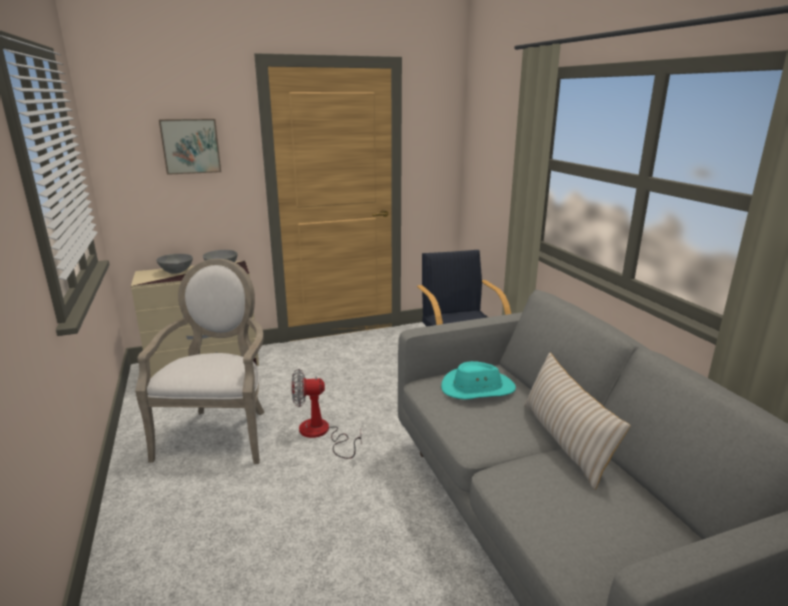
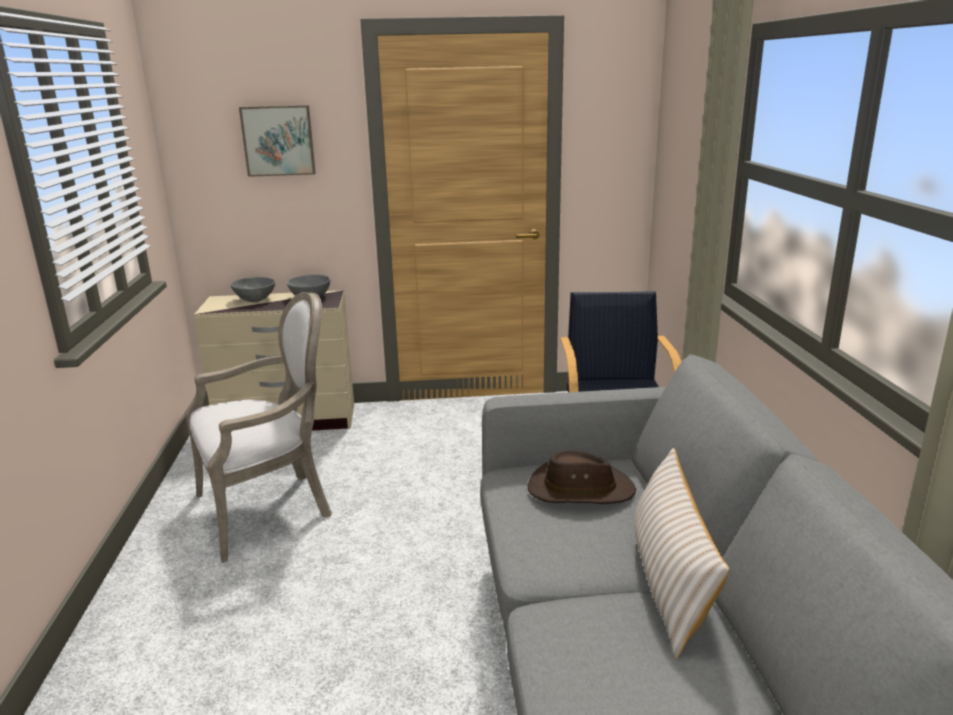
camera: 15 degrees right, 0 degrees up
armchair [135,259,265,464] -> armchair turned 45 degrees clockwise [185,292,332,563]
fan [291,369,361,459] -> none
turquoise hat [441,361,516,400] -> brown hat [527,450,636,504]

